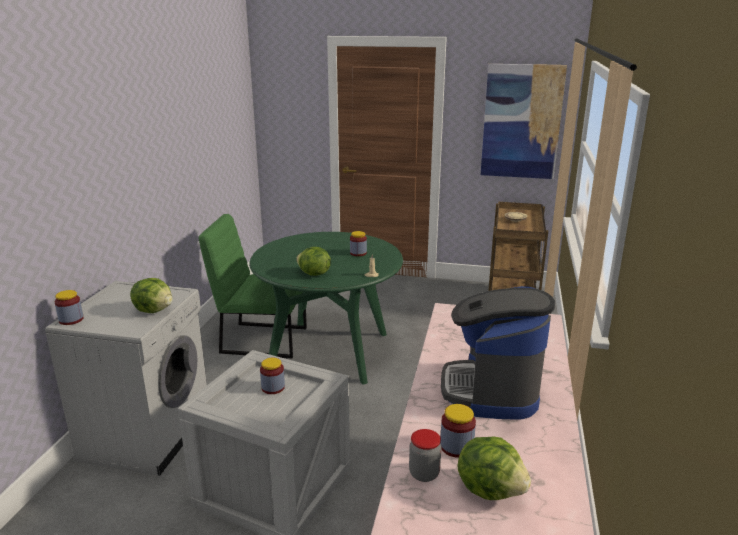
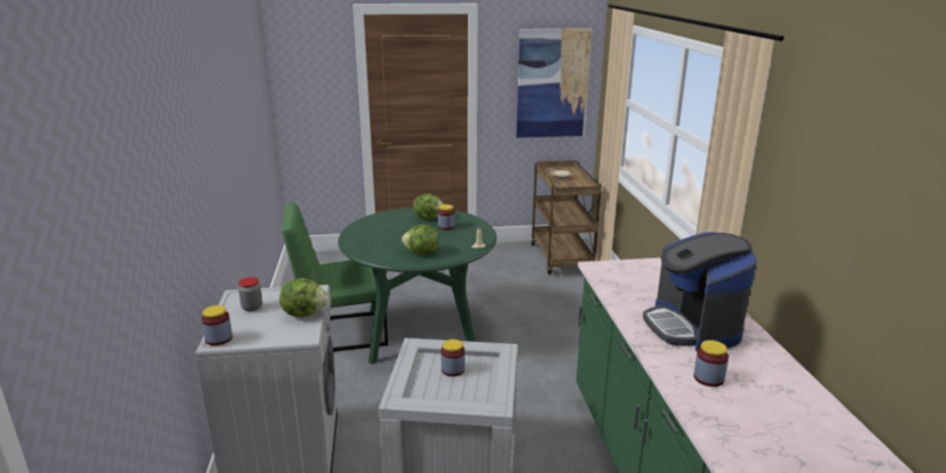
camera: 20 degrees left, 0 degrees up
jar [409,429,442,482] -> jar moved to [238,277,262,311]
lettuce [458,437,531,500] -> lettuce moved to [413,193,444,220]

